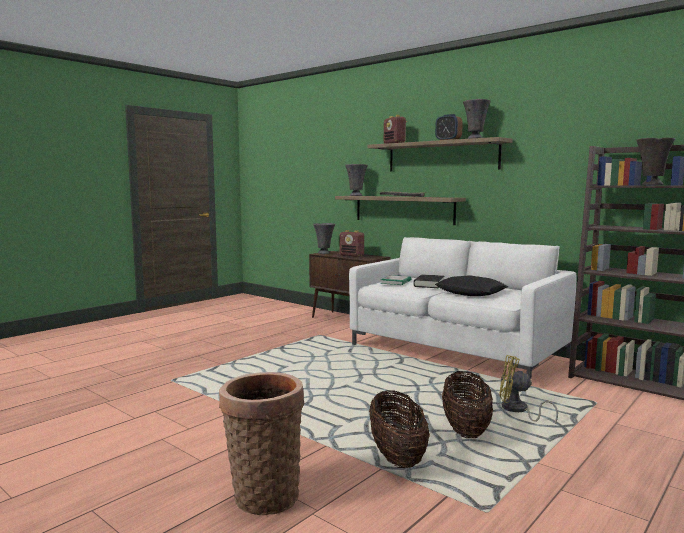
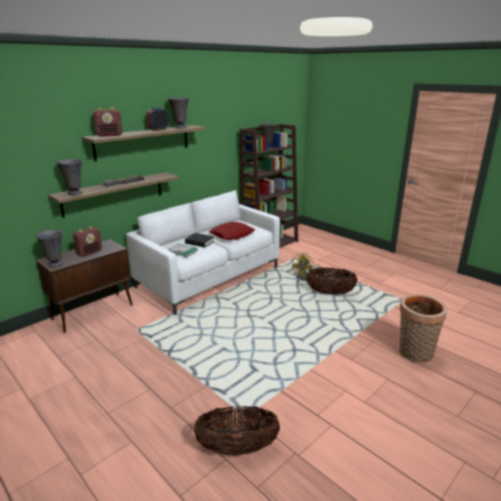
camera: 85 degrees left, 15 degrees up
basket [369,390,430,468] -> basket moved to [194,406,280,455]
black pillow [435,275,508,296] -> red pillow [209,222,255,240]

